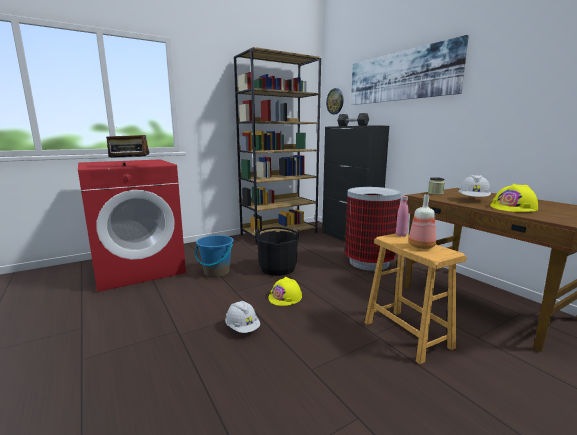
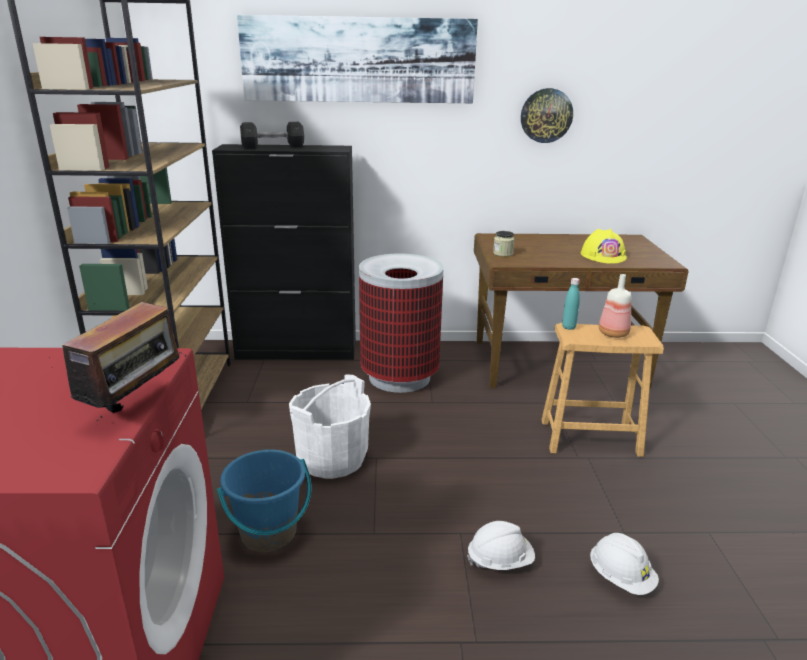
camera: 60 degrees left, 10 degrees up
black bucket [255,227,300,276] -> white bucket [289,375,371,479]
yellow hard hat [268,277,302,306] -> none
wall clock [326,88,344,114] -> wall clock moved to [521,88,573,143]
pink bottle [396,196,409,237] -> turquoise bottle [562,278,580,330]
white hard hat [458,175,491,197] -> white hard hat moved to [590,533,659,595]

